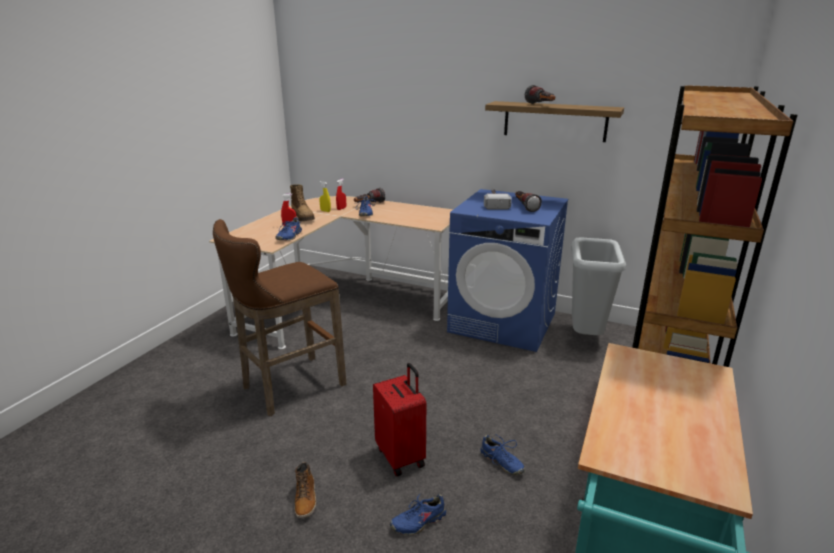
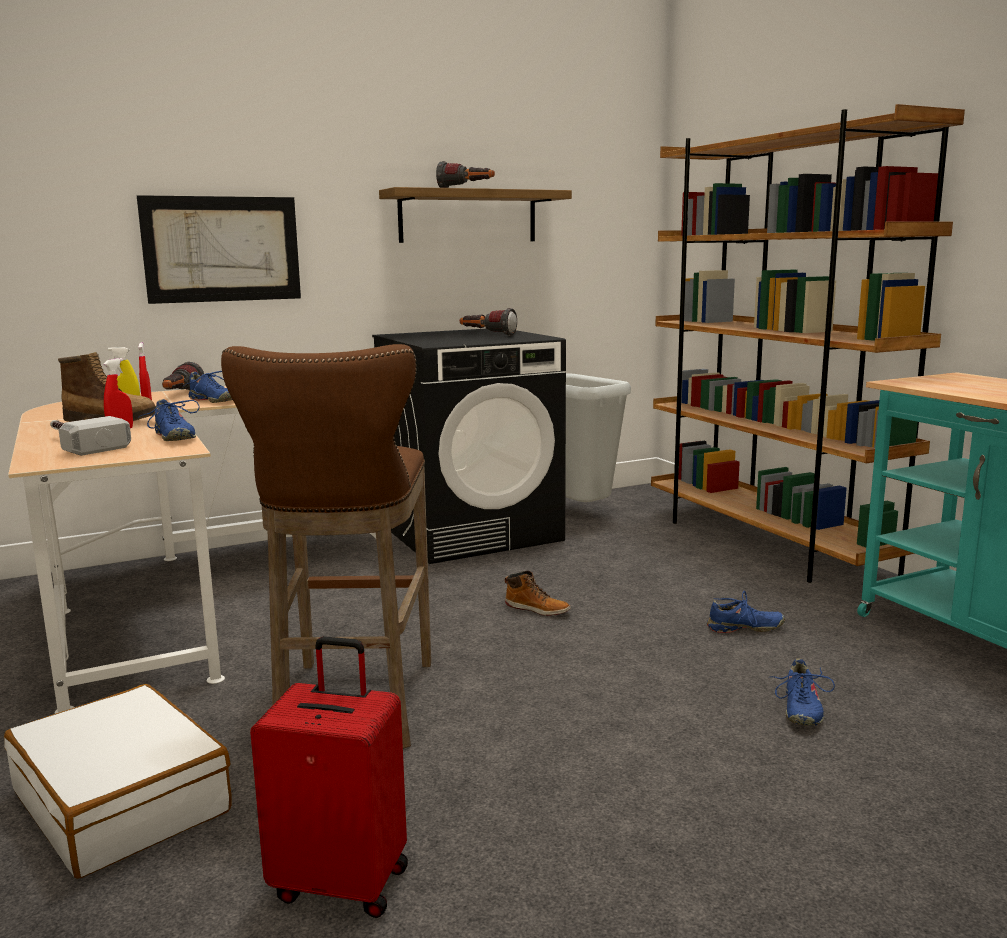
camera: 50 degrees left, 10 degrees down
boot [295,462,316,518] -> boot moved to [505,571,570,616]
red suitcase [373,363,426,477] -> red suitcase moved to [250,636,408,918]
blue washing machine [447,189,568,352] -> black washing machine [372,329,566,564]
hammer [484,189,512,210] -> hammer moved to [50,416,131,456]
none -> white suitcase [4,684,232,878]
none -> picture [137,195,301,304]

